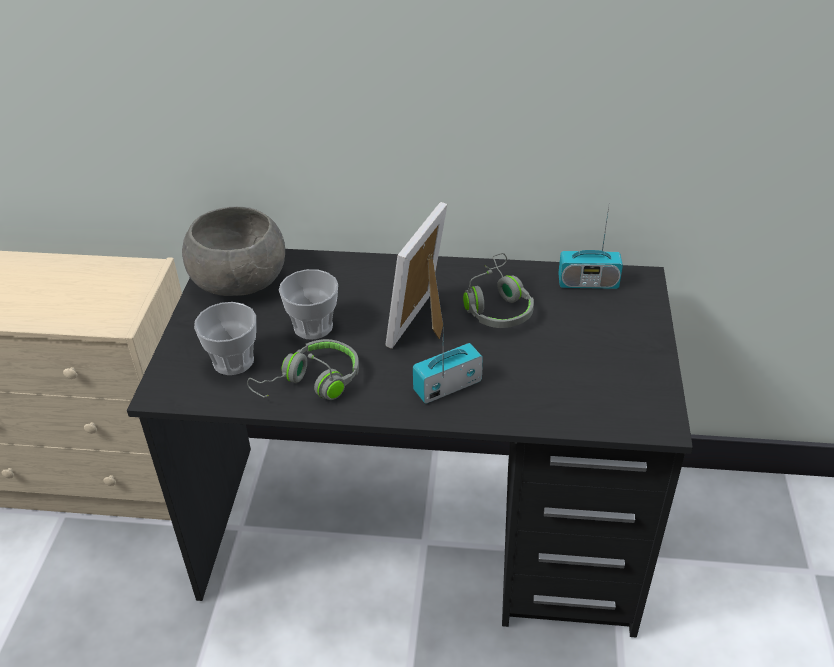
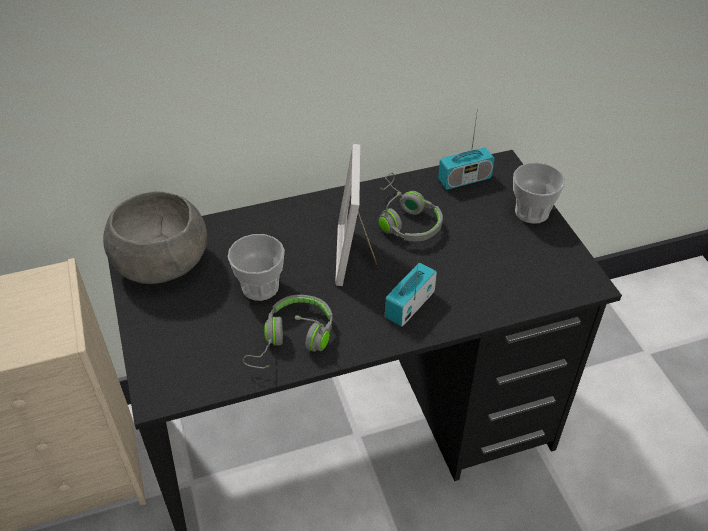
camera: 25 degrees left, 5 degrees up
cup [194,302,256,375] -> cup moved to [513,162,565,224]

